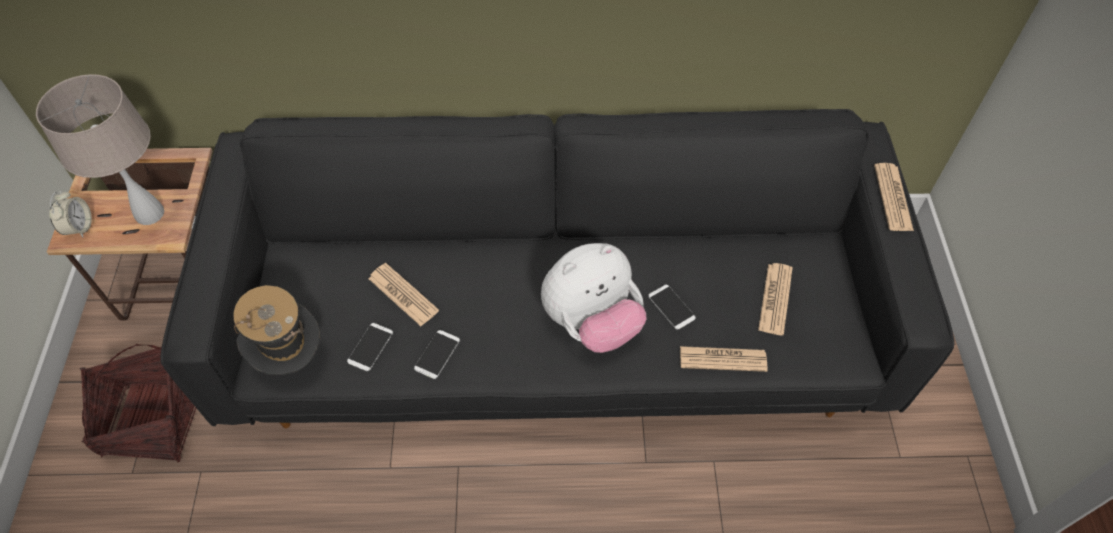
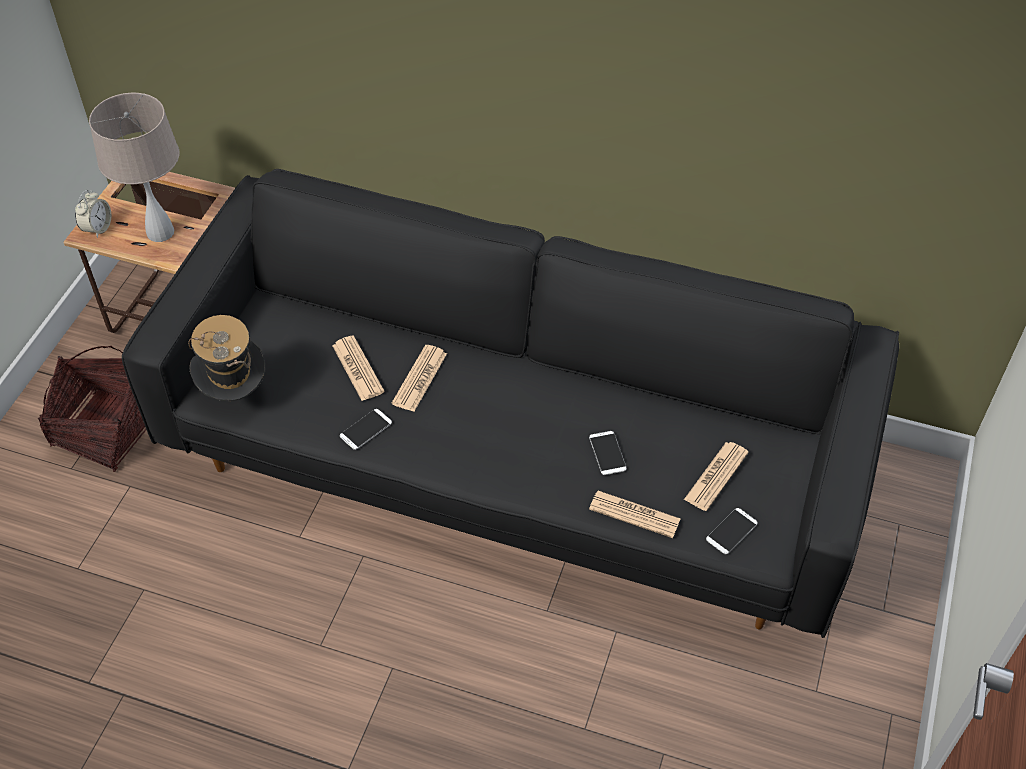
camera: 20 degrees right, 5 degrees down
phone [347,323,393,371] -> phone moved to [706,508,758,554]
plush toy [541,243,646,353] -> none
newspaper [874,163,914,231] -> newspaper moved to [392,345,447,412]

